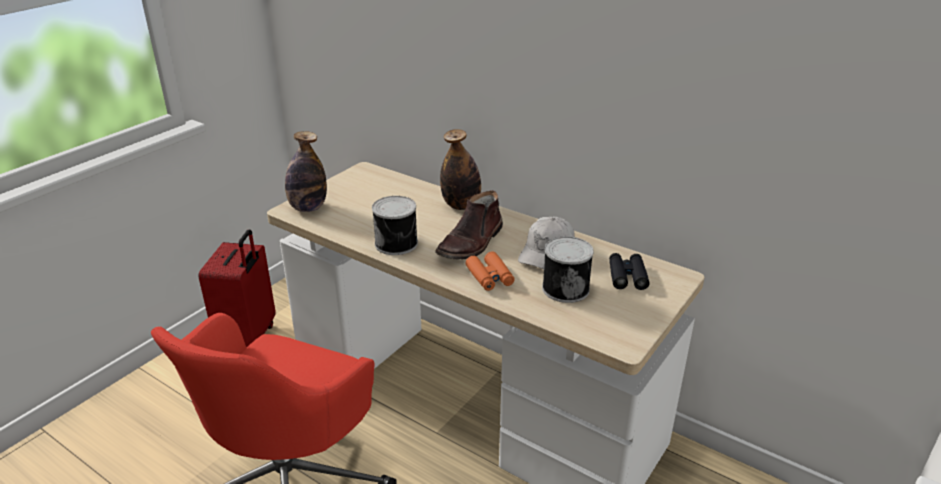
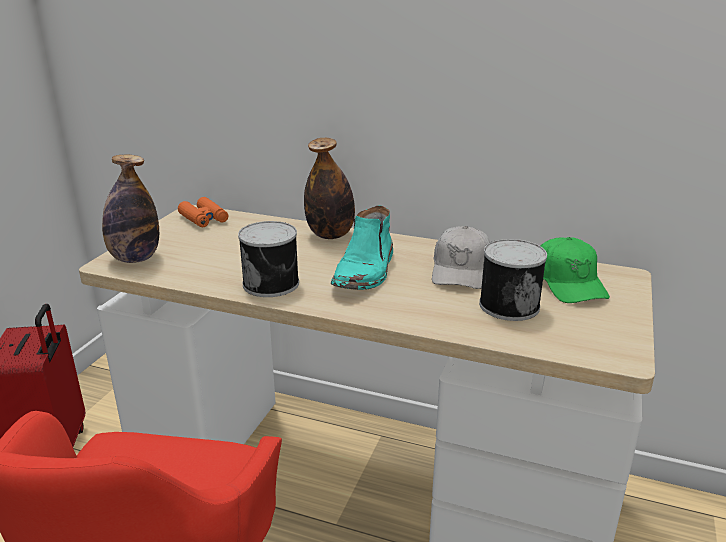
camera: 15 degrees left, 5 degrees down
brown boot [435,190,503,260] -> turquoise boot [331,205,393,290]
orange binoculars [466,251,515,291] -> orange binoculars moved to [178,197,228,227]
black binoculars [609,253,649,290] -> green cap [540,237,610,303]

